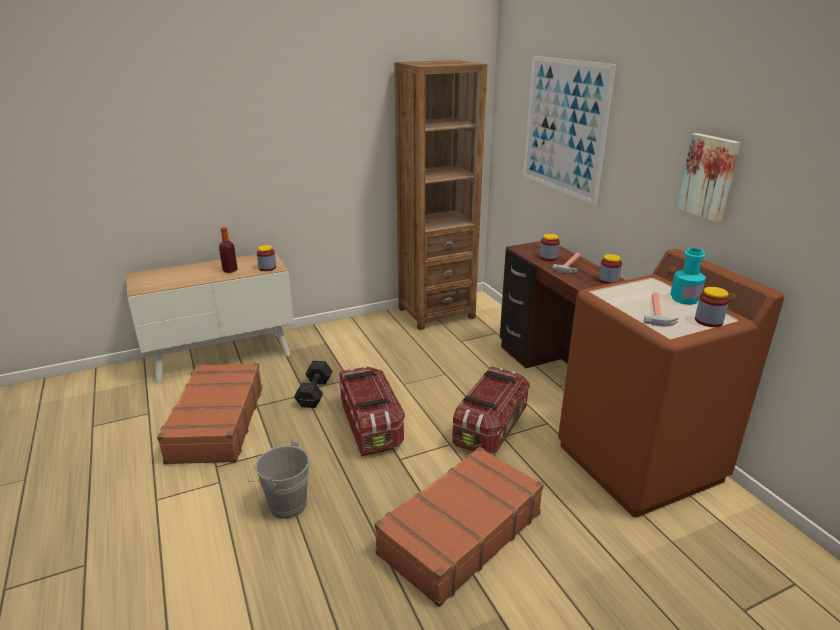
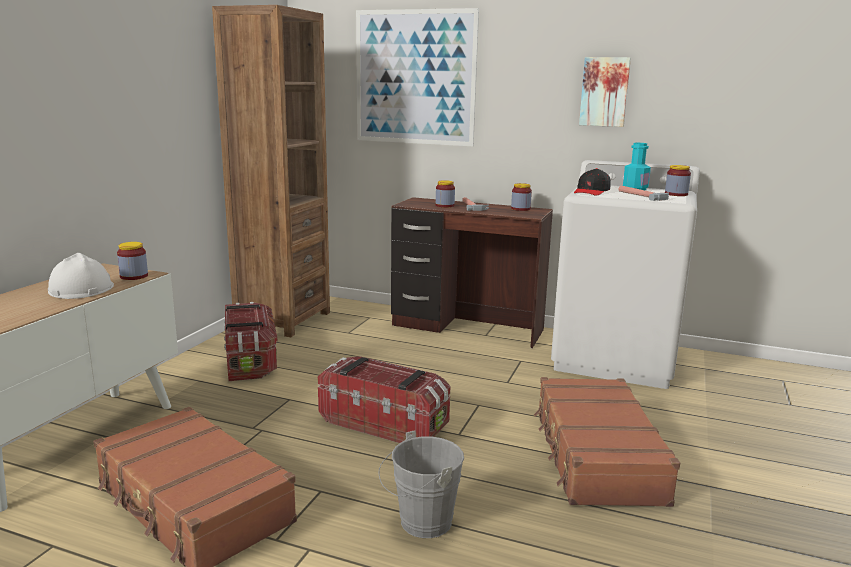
camera: 45 degrees left, 10 degrees down
bottle [219,227,238,273] -> white hard hat [48,253,114,299]
black dumbbell [294,361,332,408] -> none
storage box [452,366,530,454] -> storage box moved to [224,302,277,381]
brown washing machine [558,249,784,517] -> white washing machine [551,160,700,389]
none -> black cap [574,168,611,196]

